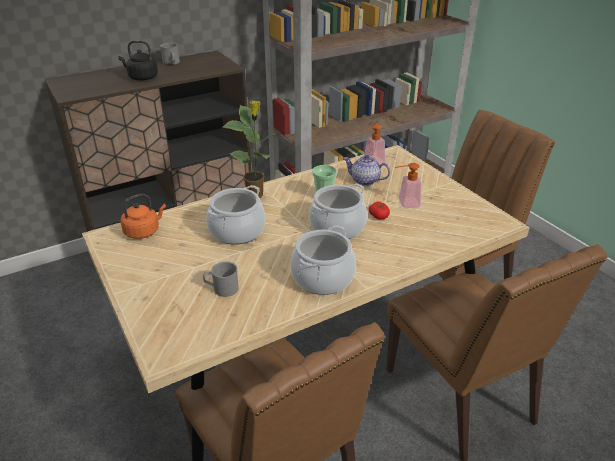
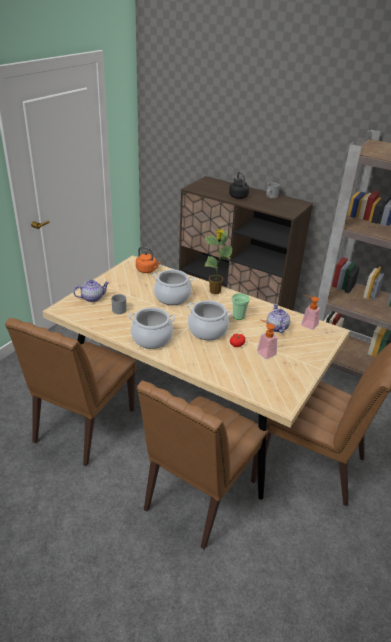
camera: 60 degrees right, 0 degrees up
none -> teapot [73,280,110,302]

